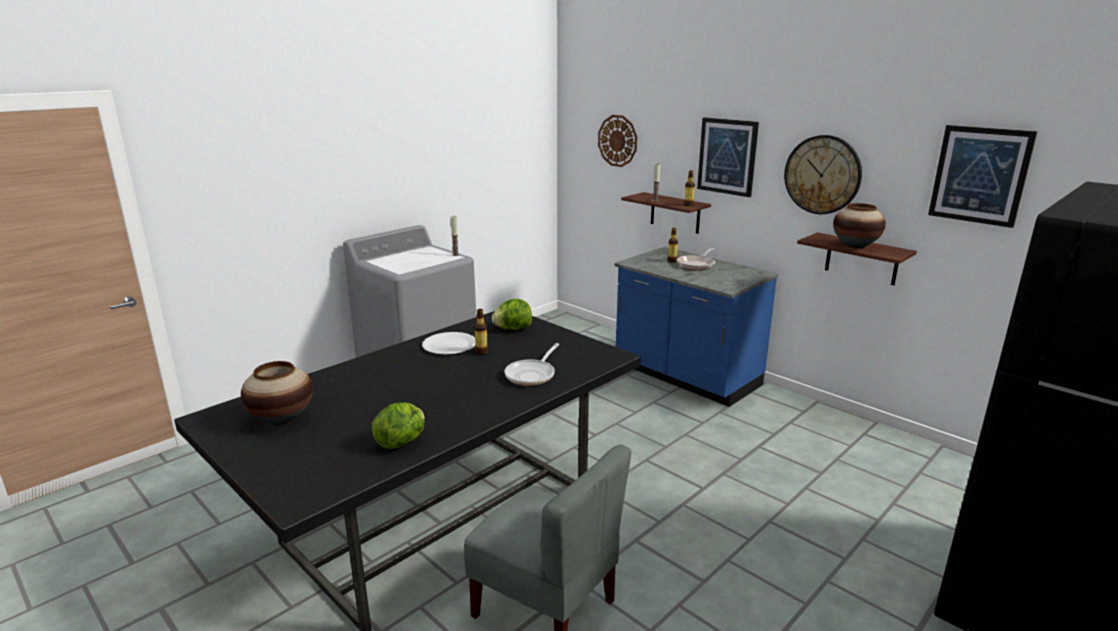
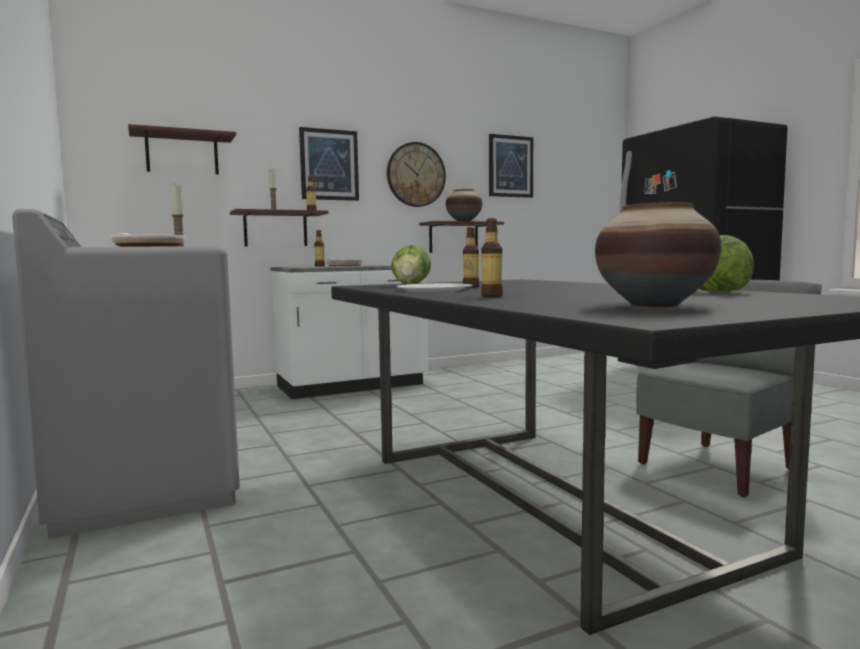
camera: 70 degrees left, 15 degrees down
frying pan [505,343,559,386] -> frying pan moved to [111,233,186,247]
wall clock [598,115,637,167] -> shelf [128,124,236,175]
blue counter [614,247,778,407] -> white counter [270,265,428,399]
none -> bottle [481,218,503,297]

